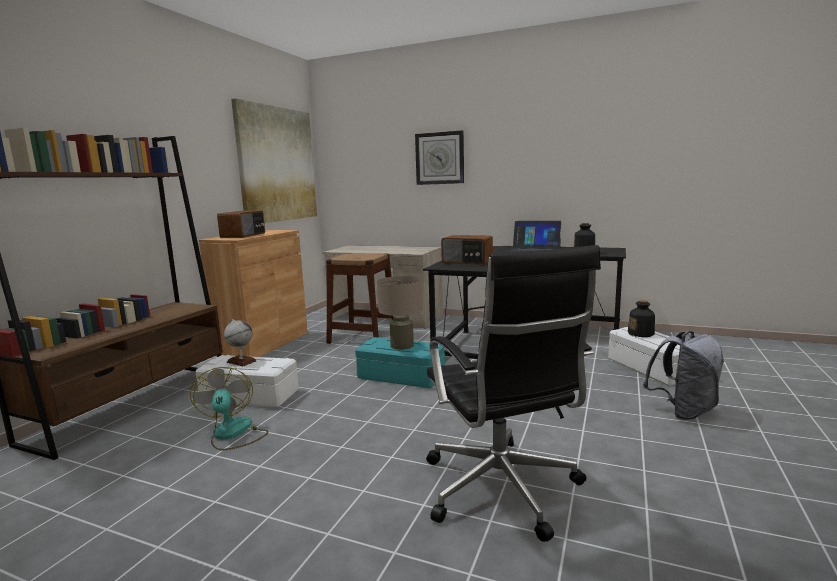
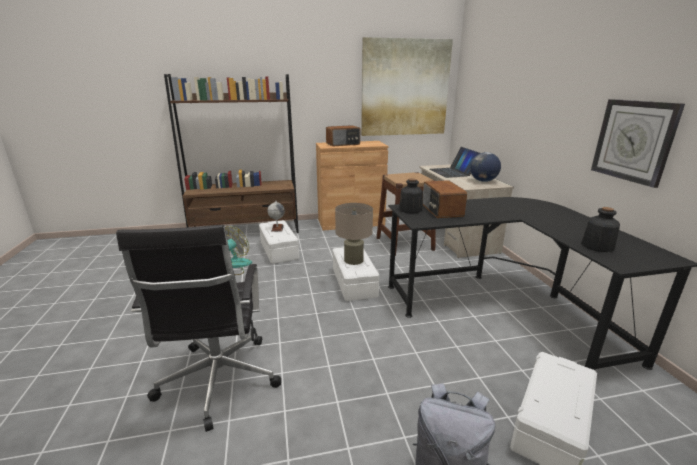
camera: 55 degrees right, 10 degrees up
turquoise storage box [355,337,445,388] -> white storage box [333,247,379,301]
wall clock [415,130,464,185] -> wall clock moved to [591,99,685,188]
black office chair [426,245,601,542] -> black office chair turned 45 degrees counterclockwise [116,225,281,432]
laptop [508,221,561,253] -> laptop moved to [430,147,480,178]
bottle [628,300,655,337] -> bottle moved to [399,178,423,214]
none -> globe [470,152,501,182]

